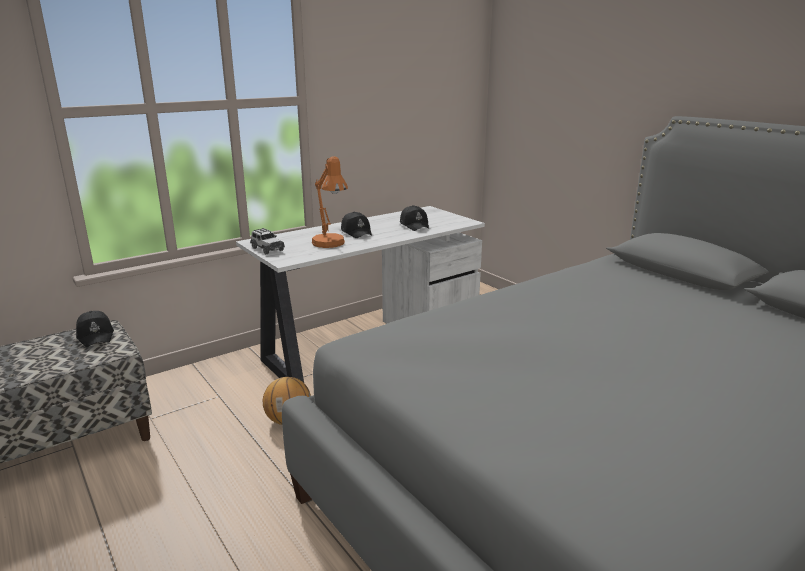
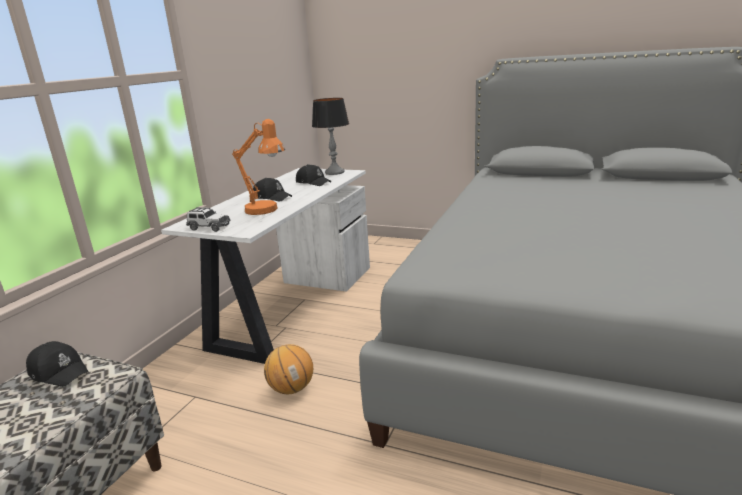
camera: 30 degrees left, 0 degrees up
none -> table lamp [312,98,349,175]

